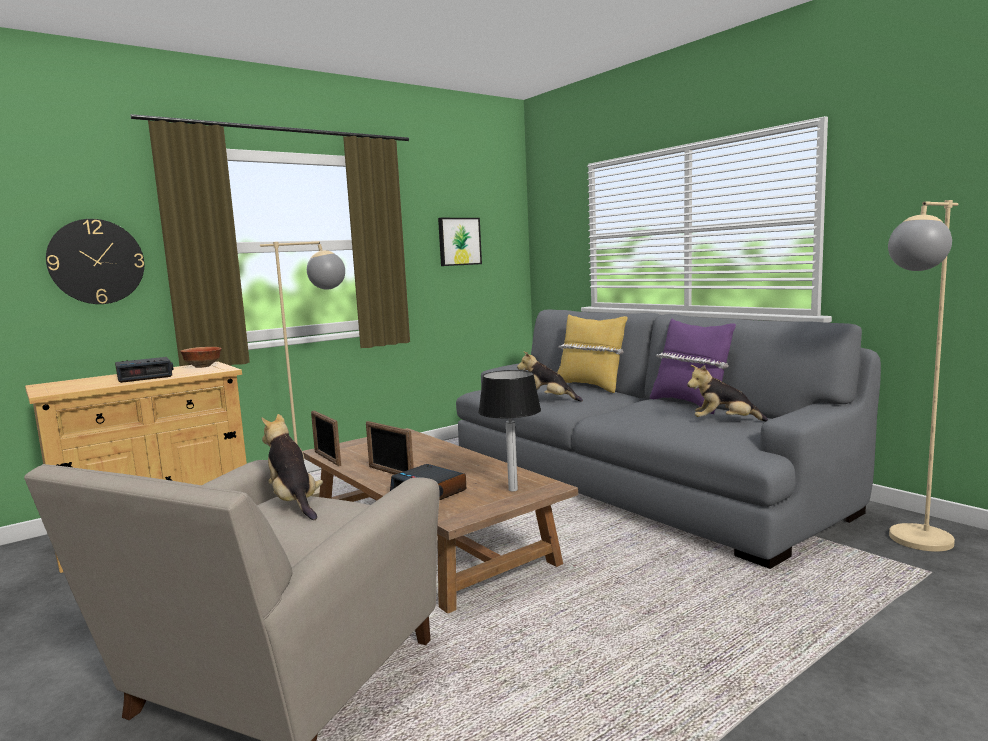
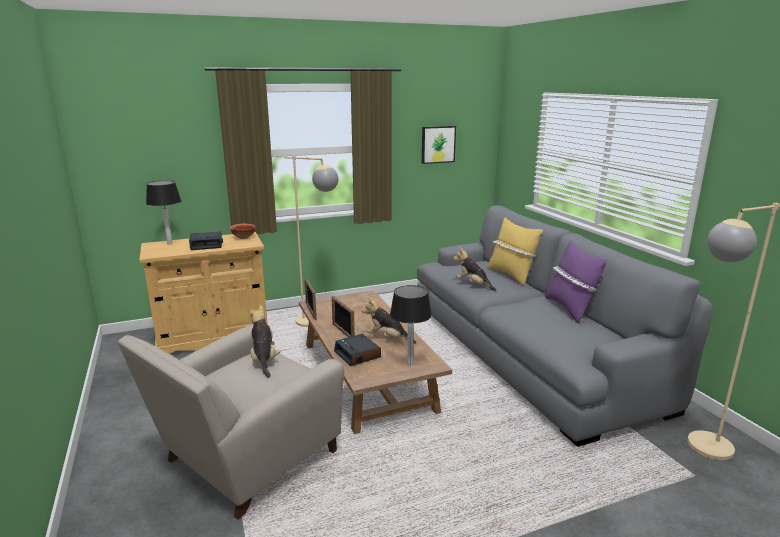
camera: 15 degrees right, 10 degrees up
wall clock [46,219,144,304] -> none
plush toy [687,365,768,421] -> plush toy moved to [361,297,416,344]
none -> table lamp [146,180,181,245]

